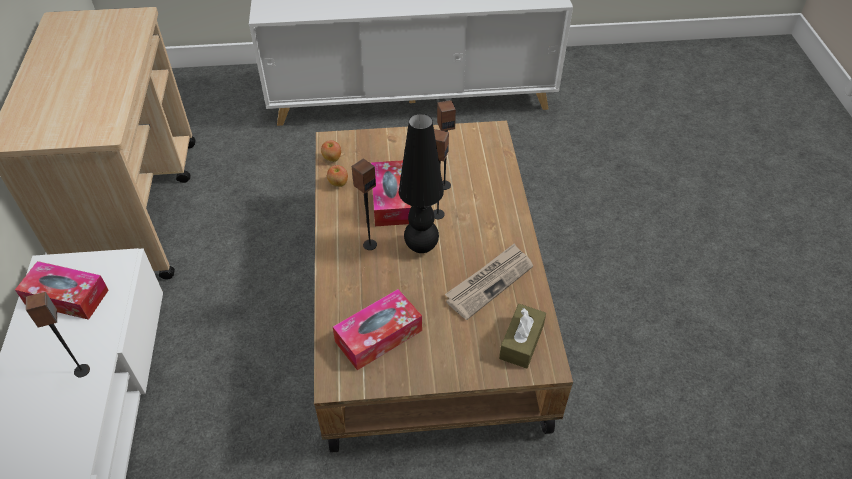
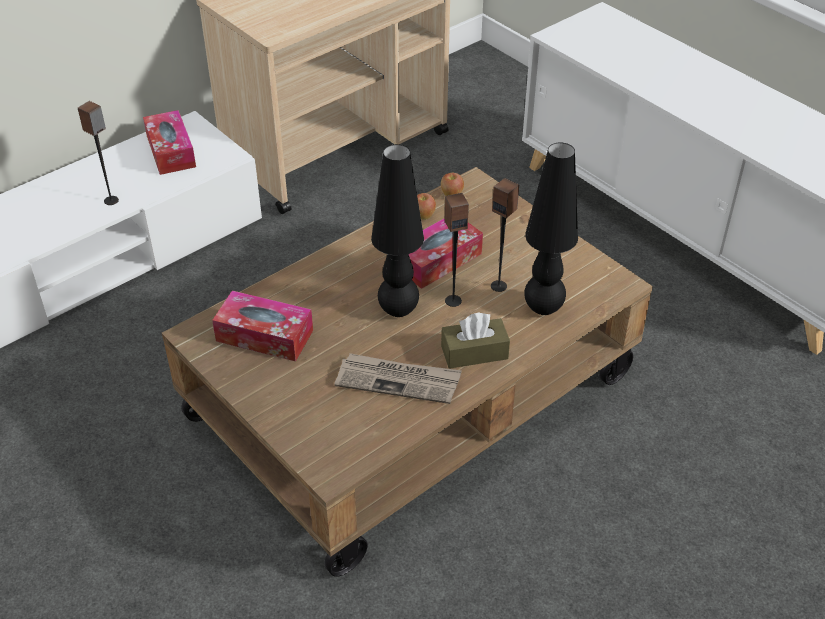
camera: 55 degrees right, 5 degrees down
speaker [352,159,377,250] -> none
brown tissue box [499,304,546,369] -> brown tissue box moved to [441,312,510,369]
none -> black table lamp [524,142,578,315]

